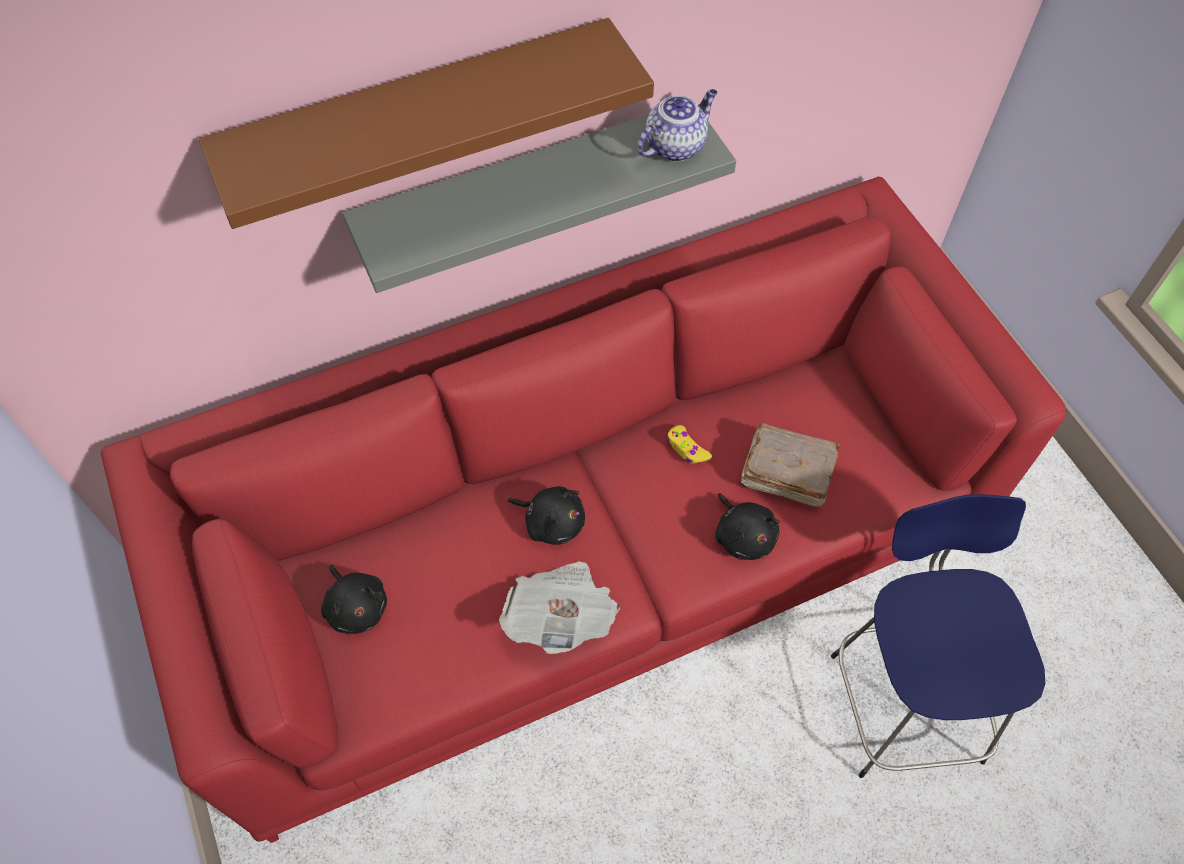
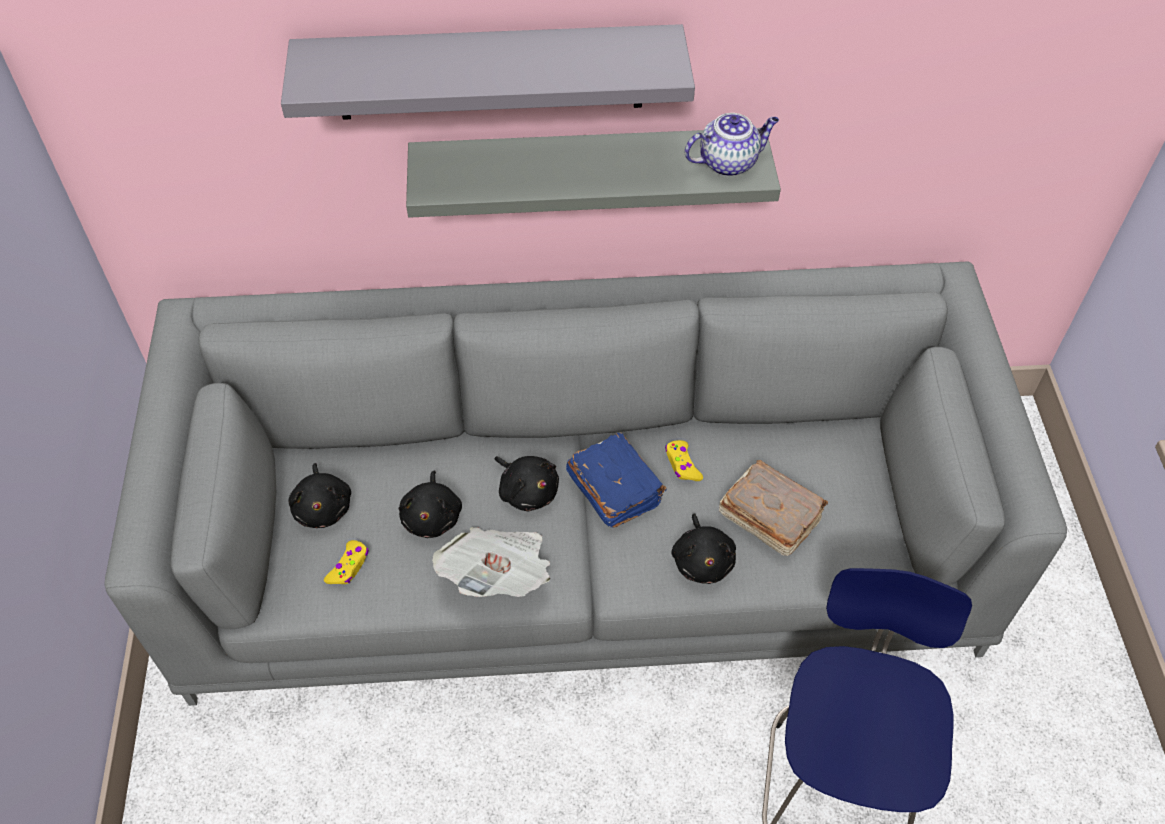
camera: 20 degrees right, 5 degrees down
red sofa [101,177,1066,843] -> grey sofa [105,261,1067,706]
brown shelf [199,18,654,229] -> grey shelf [281,24,695,120]
none -> yellow game controller [324,540,368,584]
none -> black plush toy [399,471,462,538]
none -> blue book [566,433,667,528]

